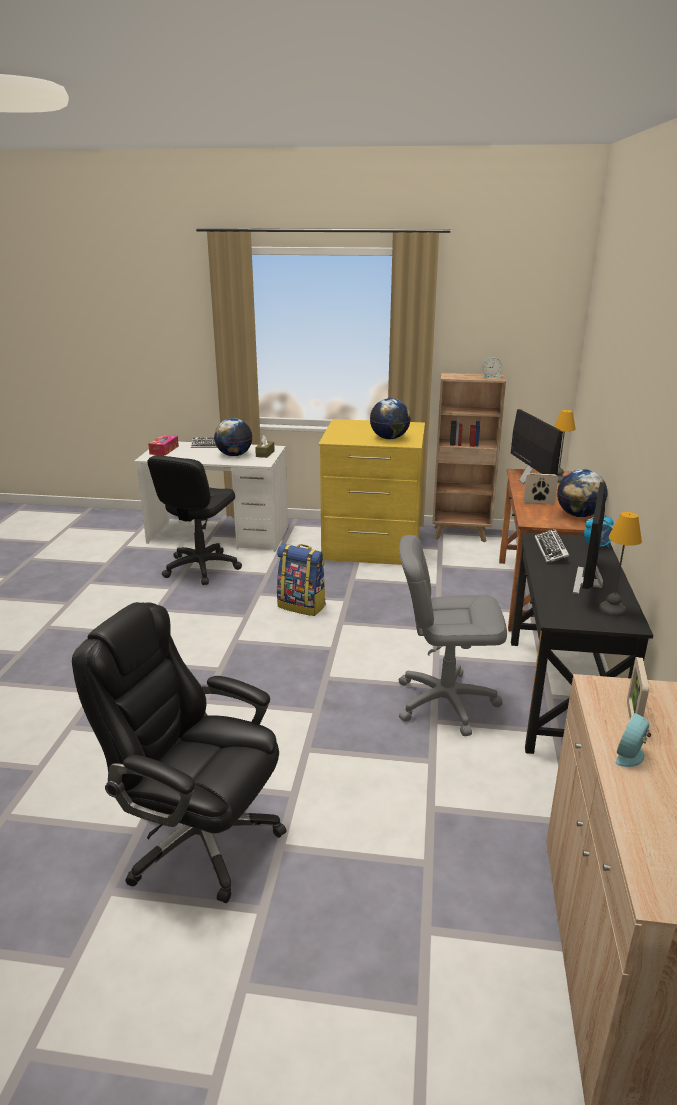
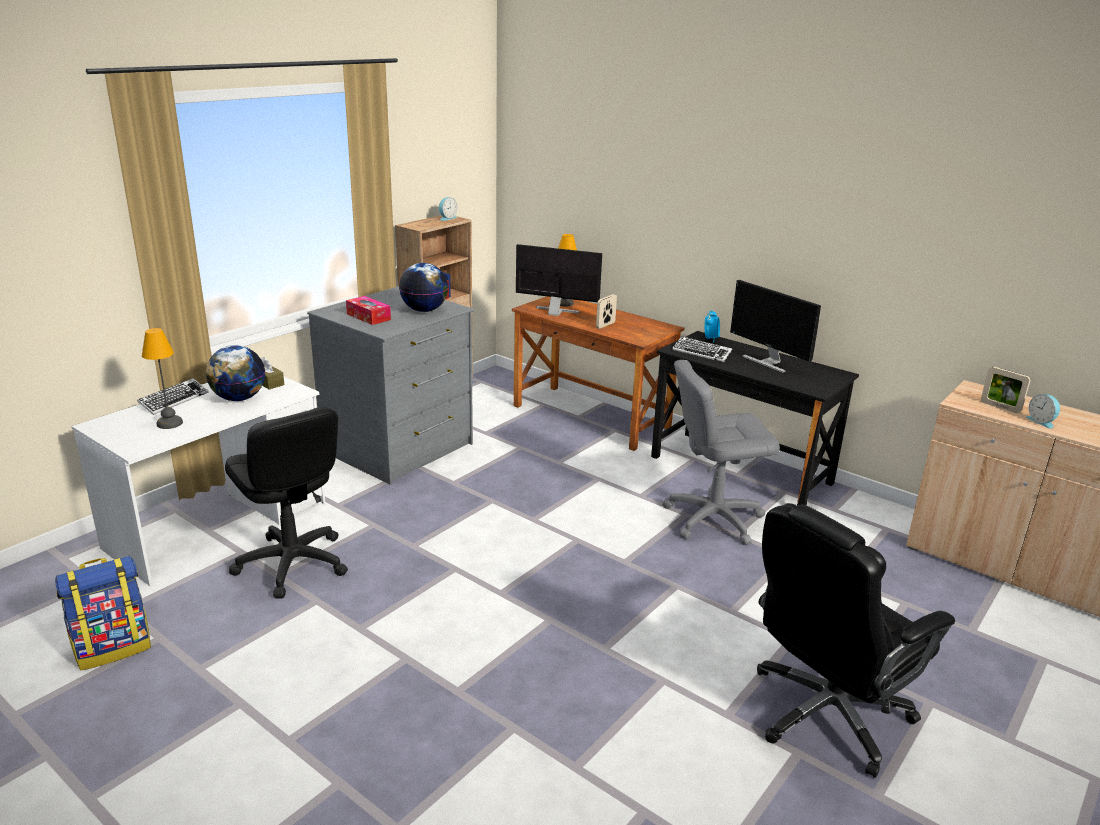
camera: 60 degrees left, 0 degrees up
tissue box [148,435,179,456] -> tissue box moved to [346,296,391,325]
backpack [277,544,326,616] -> backpack moved to [55,556,151,670]
yellow dresser [318,419,425,565] -> grey dresser [307,286,474,485]
grey office chair [399,535,507,736] -> grey office chair turned 45 degrees clockwise [662,360,780,545]
globe [557,469,608,517] -> none
table lamp [599,512,642,617] -> table lamp moved to [142,328,183,429]

